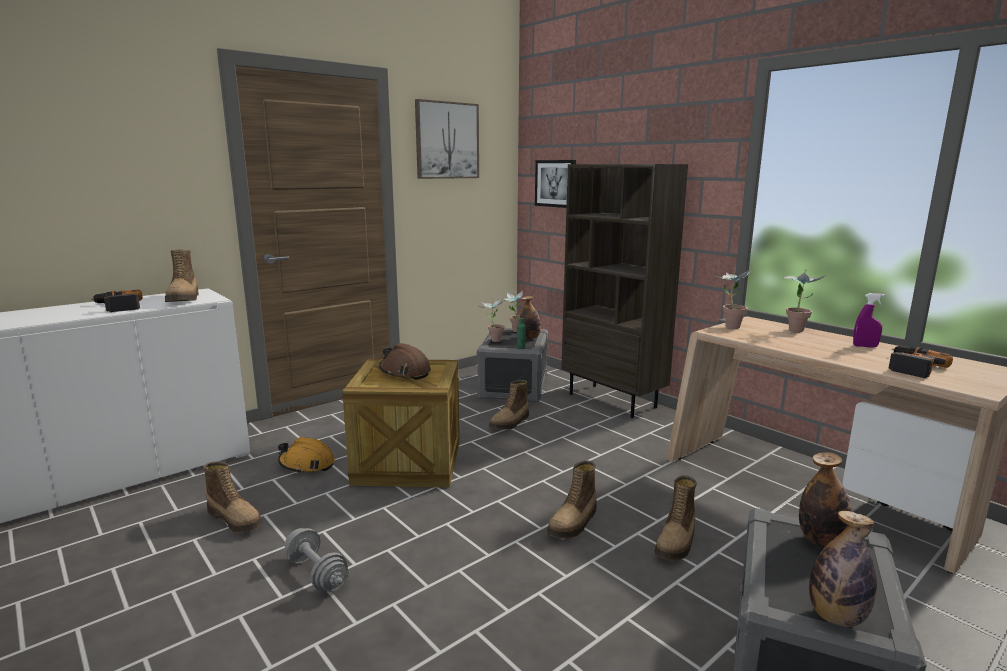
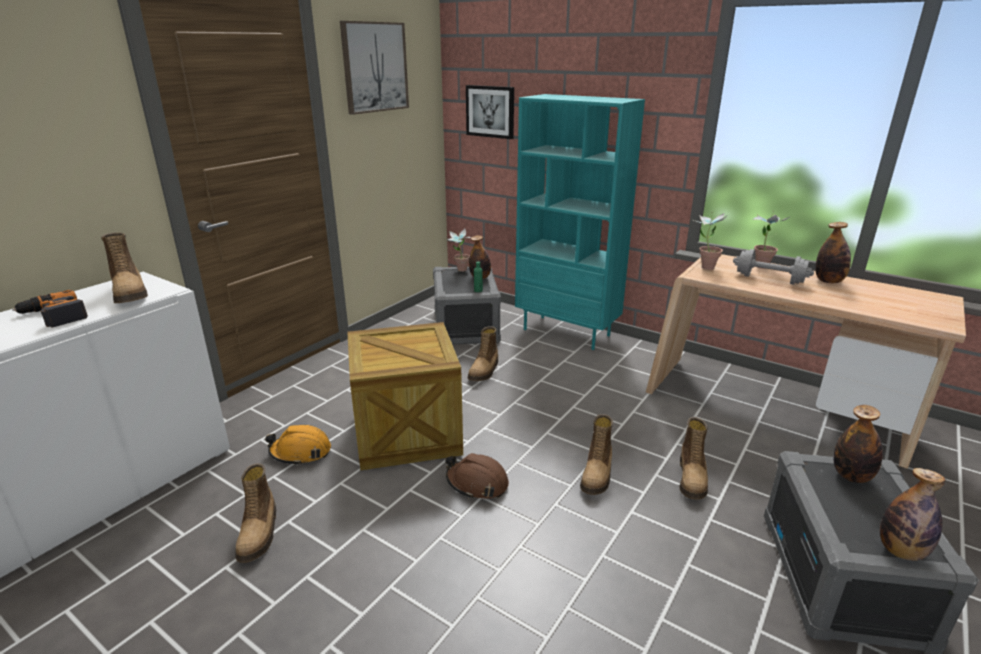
camera: 15 degrees left, 10 degrees up
boot [203,462,262,532] -> boot turned 60 degrees clockwise [235,463,276,563]
grey dumbbell [285,528,349,592] -> grey dumbbell moved to [733,249,814,285]
brown hard hat [379,343,431,380] -> brown hard hat moved to [445,453,509,499]
potted plant [479,298,505,342] -> none
brown bookcase [561,164,688,418] -> turquoise bookcase [515,94,645,350]
purple spray bottle [853,293,885,348] -> bottle [815,222,851,283]
power drill [889,346,953,378] -> none

